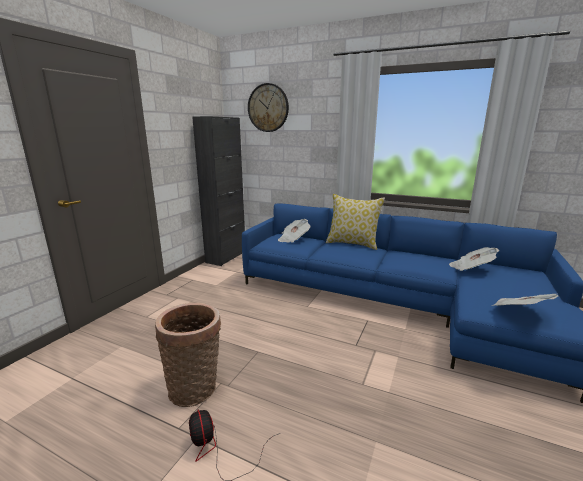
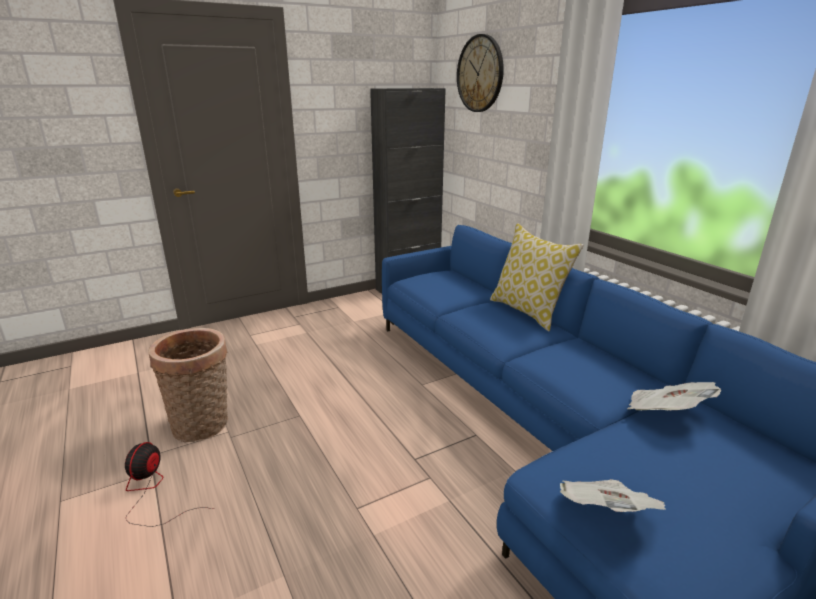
camera: 35 degrees right, 5 degrees up
newspaper [278,219,310,243] -> none

